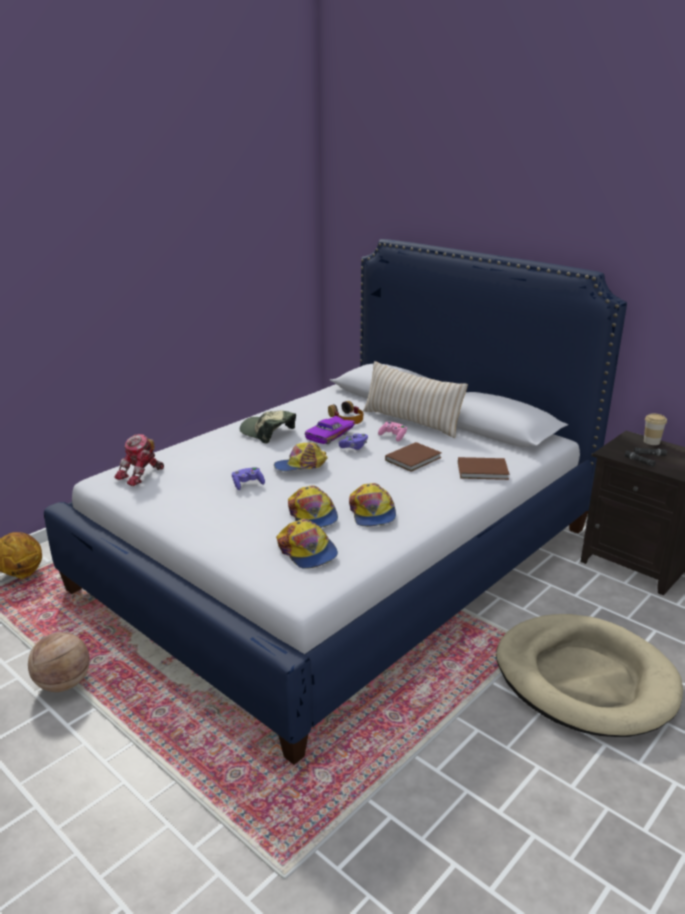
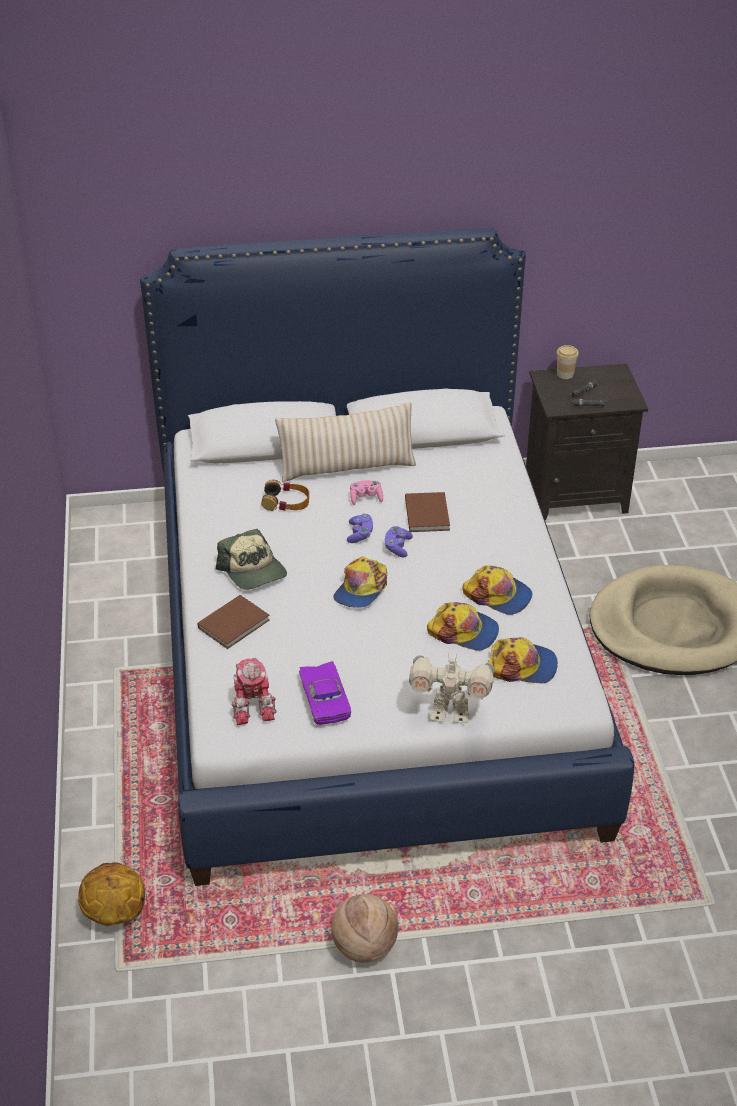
camera: 50 degrees left, 15 degrees up
purple game controller [232,467,265,490] -> purple game controller moved to [384,526,413,557]
cap [240,411,296,444] -> cap turned 105 degrees counterclockwise [216,529,287,590]
purple toy car [305,416,355,444] -> purple toy car moved to [299,661,351,725]
brown book [458,457,509,480] -> brown book moved to [198,595,270,649]
none -> toy robot [409,653,494,723]

